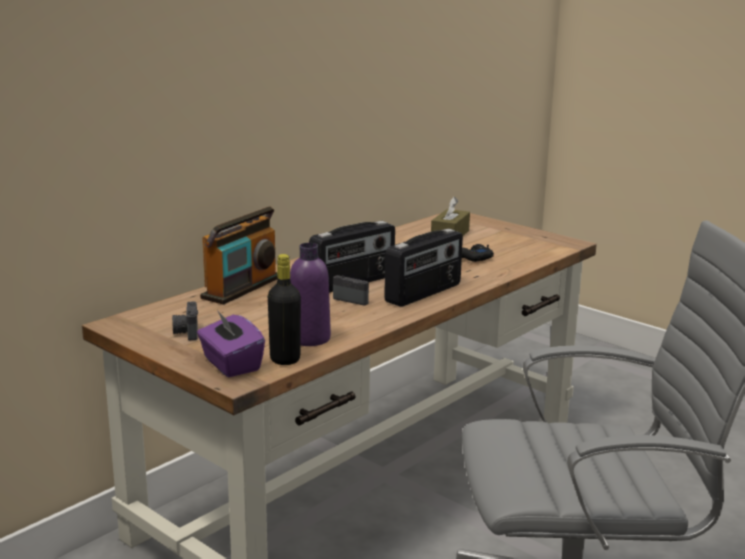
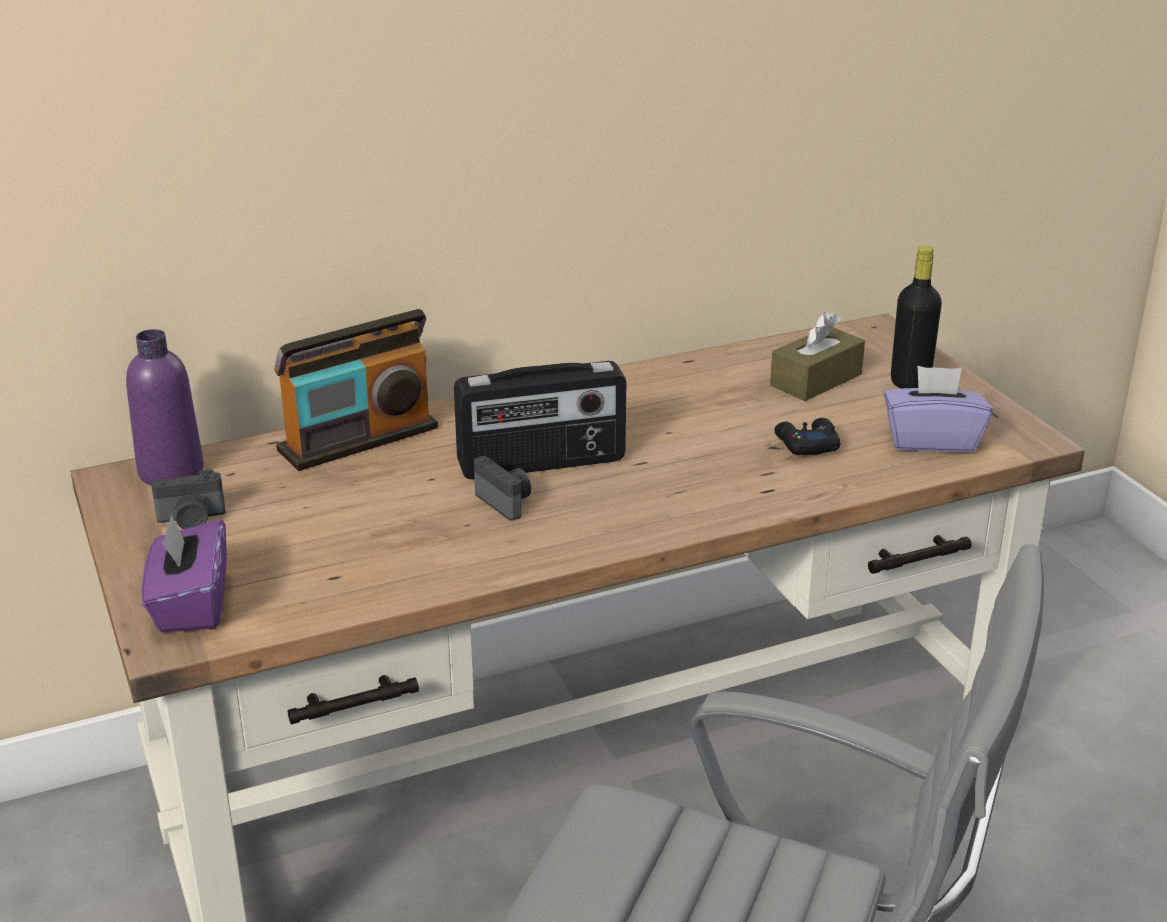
camera: 25 degrees right, 10 degrees up
camera [172,302,198,340] -> camera turned 120 degrees counterclockwise [151,470,226,529]
black bottle [268,254,301,365] -> black bottle moved to [891,245,942,388]
purple bottle [290,243,331,346] -> purple bottle moved to [126,329,204,485]
radio [384,228,463,307] -> none
none -> purple tissue box [884,366,992,453]

